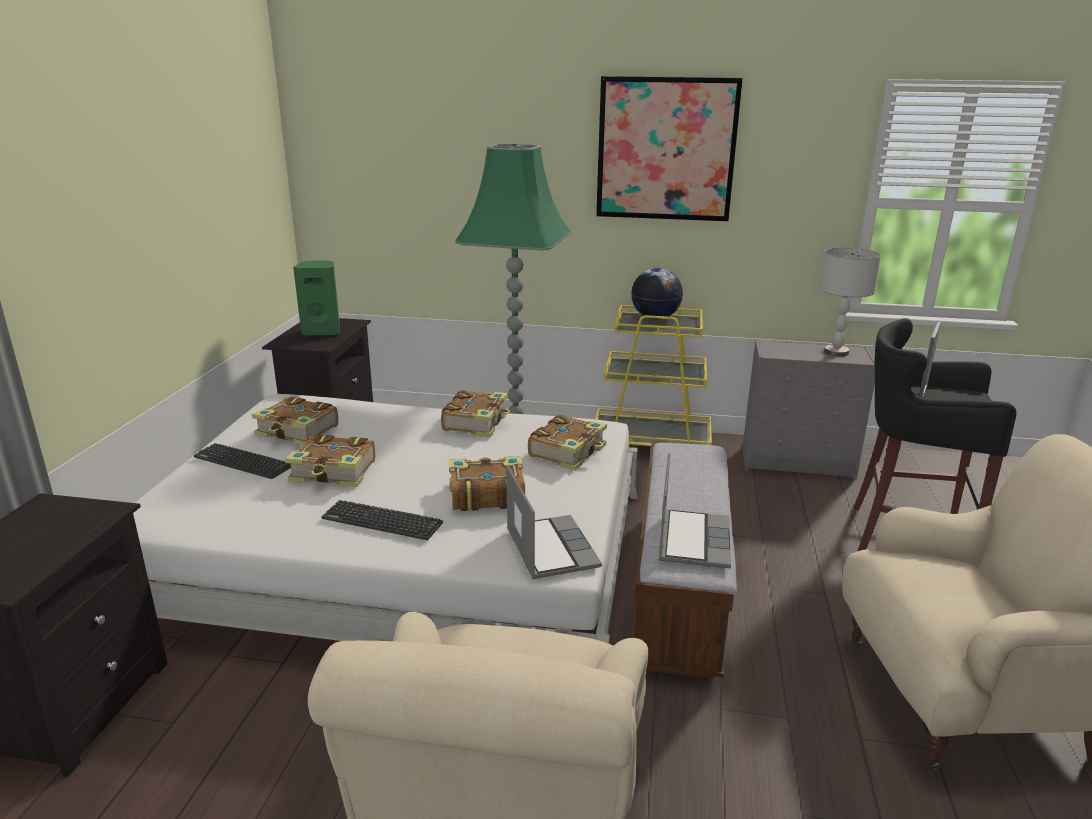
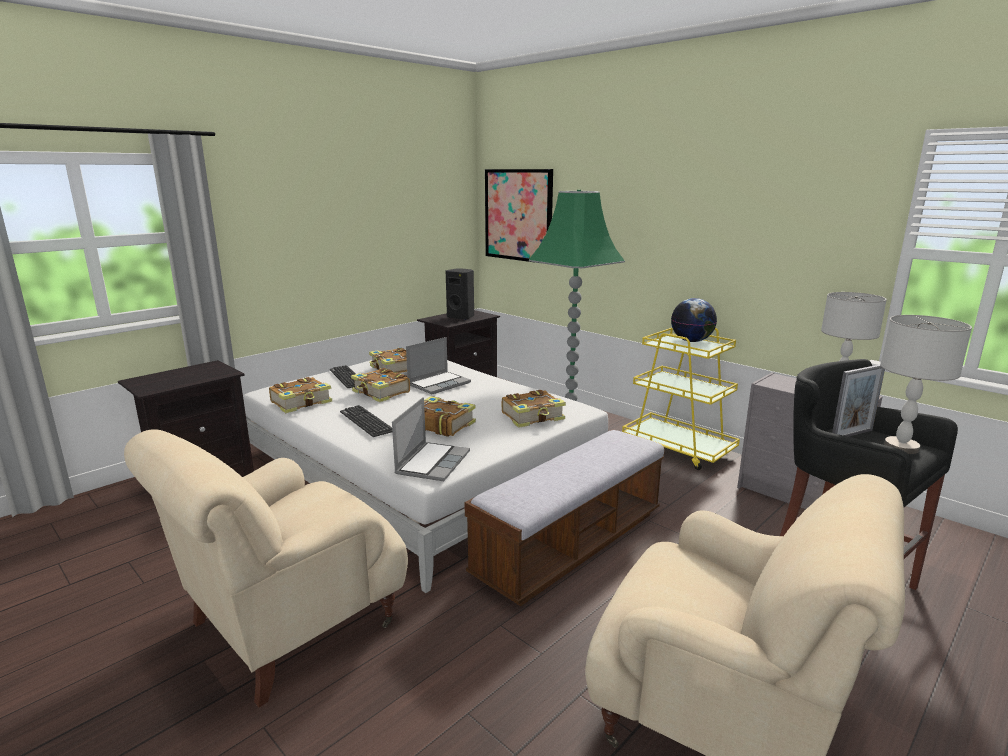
camera: 35 degrees right, 5 degrees down
green speaker [293,260,340,336] -> black speaker [446,269,474,320]
book [441,390,510,437] -> book moved to [269,377,332,413]
picture [596,76,743,221] -> picture moved to [485,169,553,264]
laptop [659,453,731,568] -> laptop moved to [406,337,471,394]
none -> grey table lamp [880,315,972,454]

